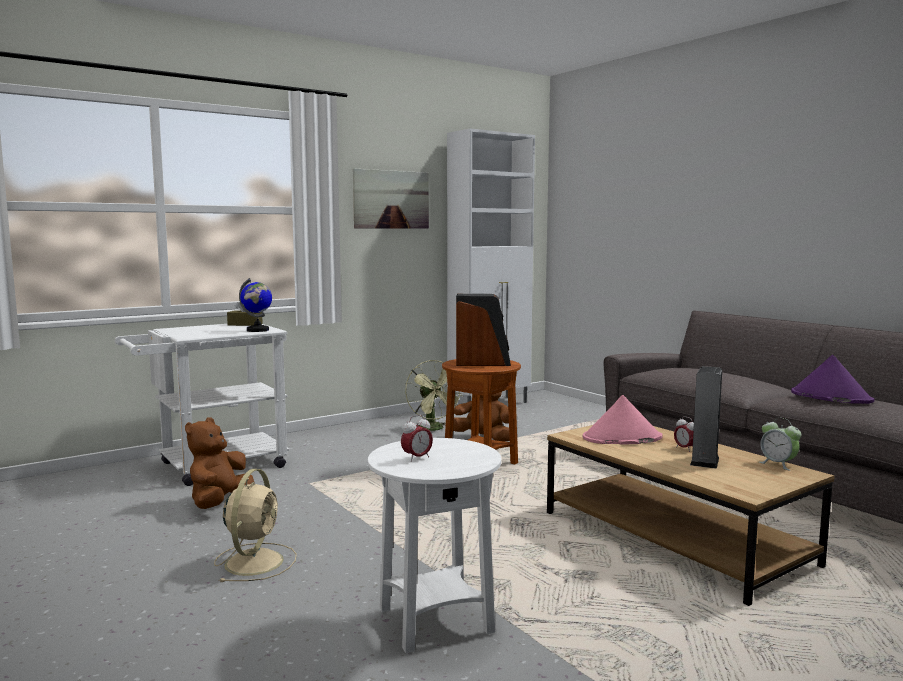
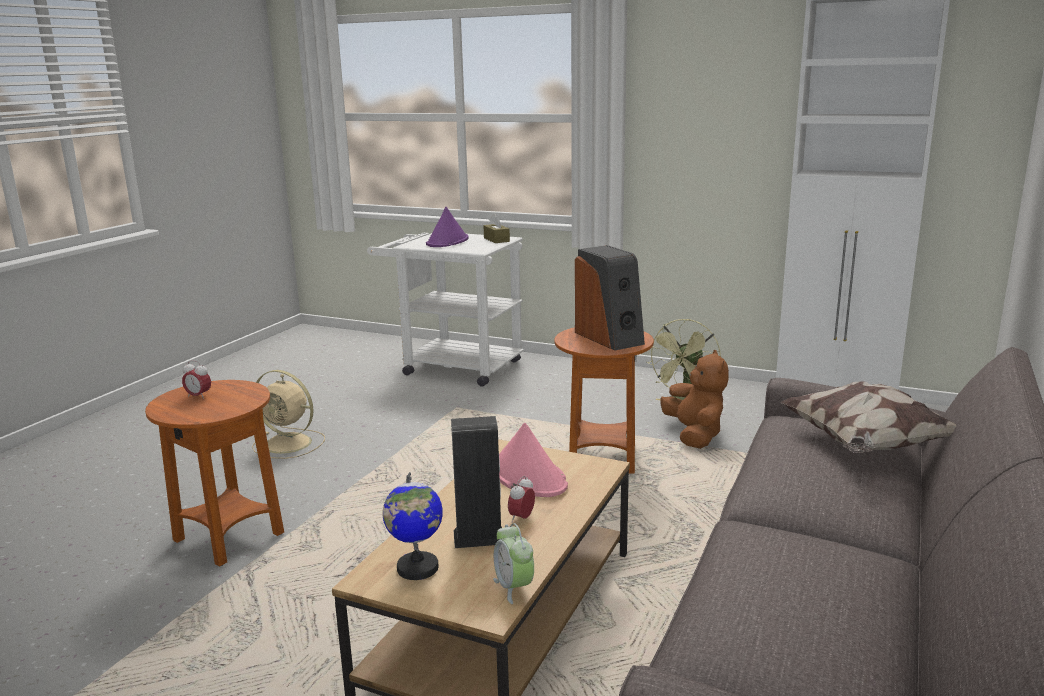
camera: 60 degrees right, 10 degrees up
brown plush toy [185,418,255,509] -> none
beige fan [214,469,297,582] -> beige fan turned 45 degrees clockwise [252,370,325,459]
globe [239,278,272,332] -> globe moved to [383,472,443,580]
picture [353,168,429,229] -> none
white side table [368,438,501,653] -> brown side table [145,380,284,567]
alarm clock [759,418,802,470] -> alarm clock turned 45 degrees counterclockwise [493,523,534,604]
purple hat [791,355,875,404] -> purple hat moved to [426,207,469,247]
none -> pillow [780,381,956,453]

